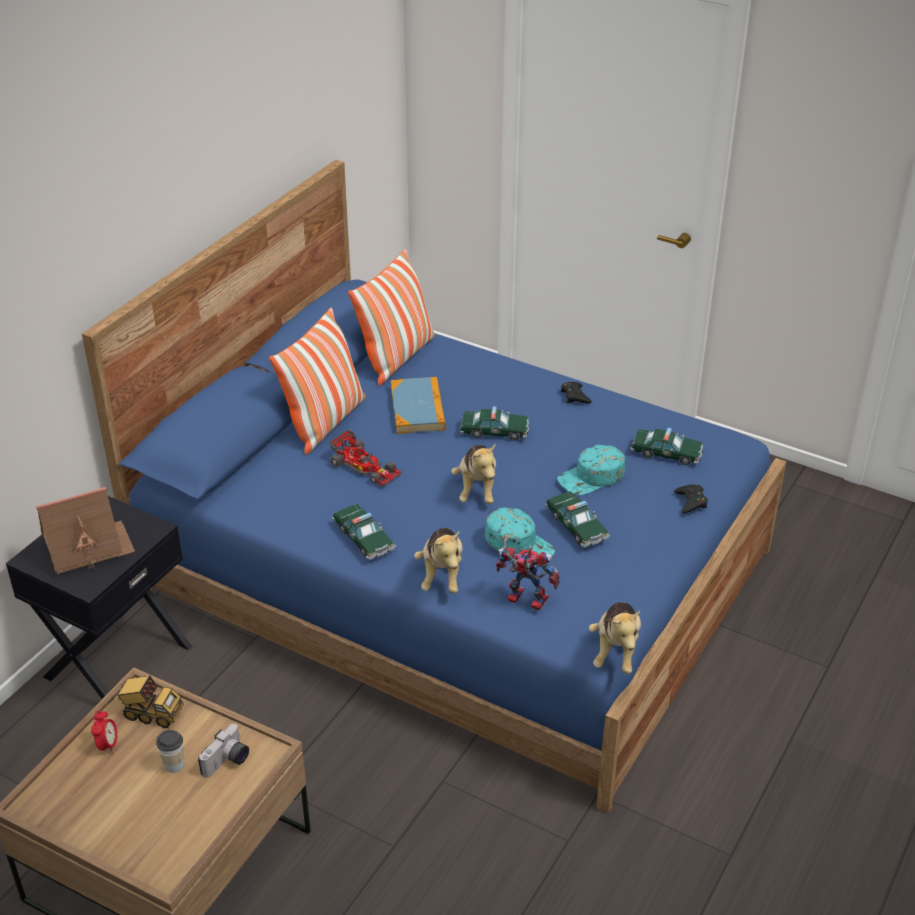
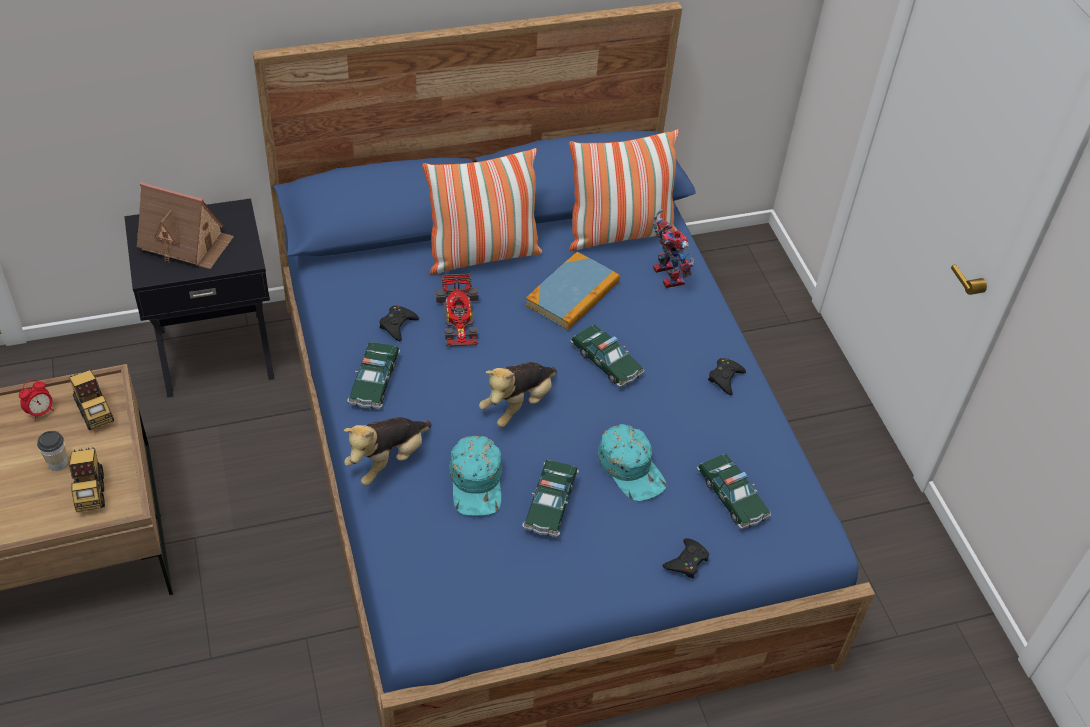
camera: 40 degrees right, 10 degrees up
camera [198,724,249,778] -> toy truck [69,447,105,512]
toy robot [496,538,560,610] -> toy robot moved to [653,209,695,288]
turquoise cap [557,445,625,495] -> turquoise cap turned 135 degrees counterclockwise [598,424,666,501]
plush toy [589,602,641,674] -> none
none -> black game controller [379,306,419,341]

